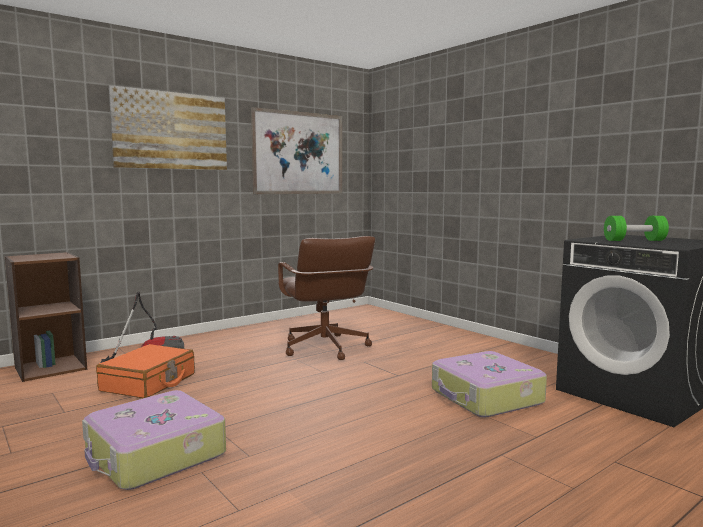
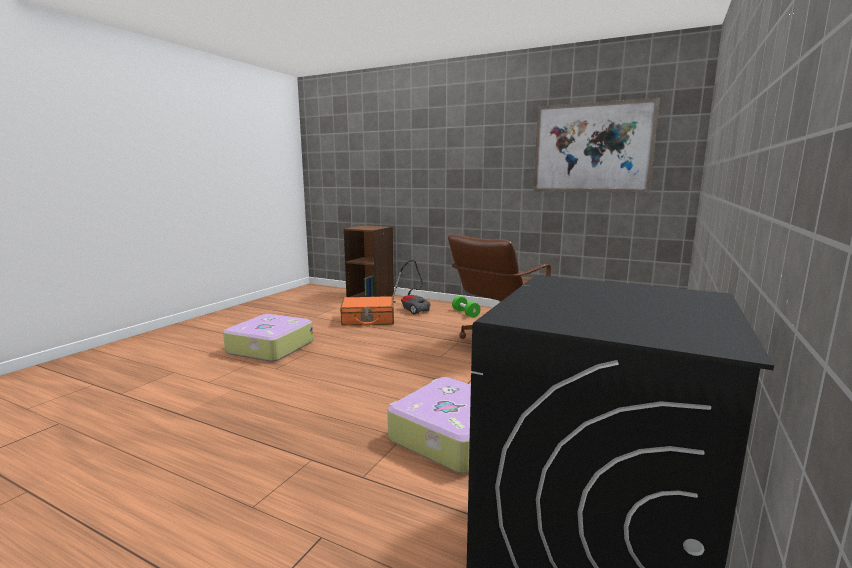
camera: 65 degrees right, 5 degrees up
picture [109,85,227,170] -> none
green dumbbell [604,216,669,241] -> green dumbbell moved to [452,296,481,318]

